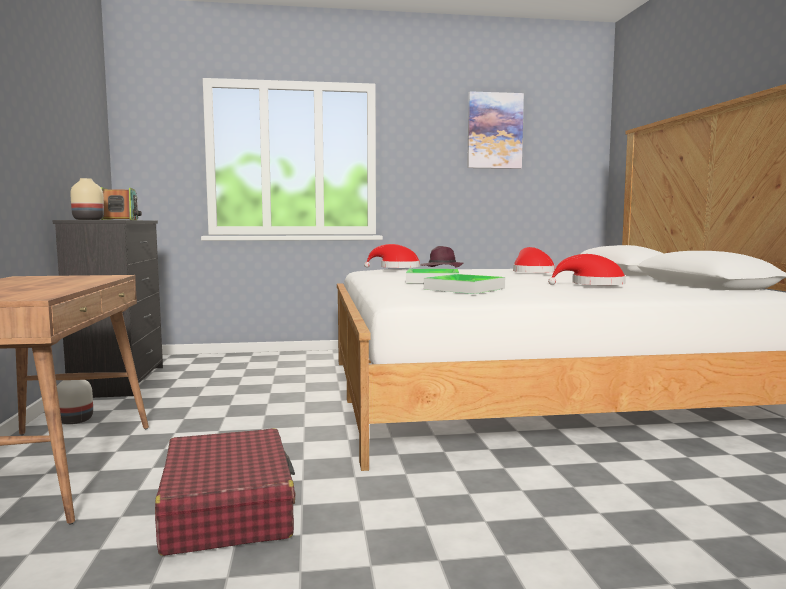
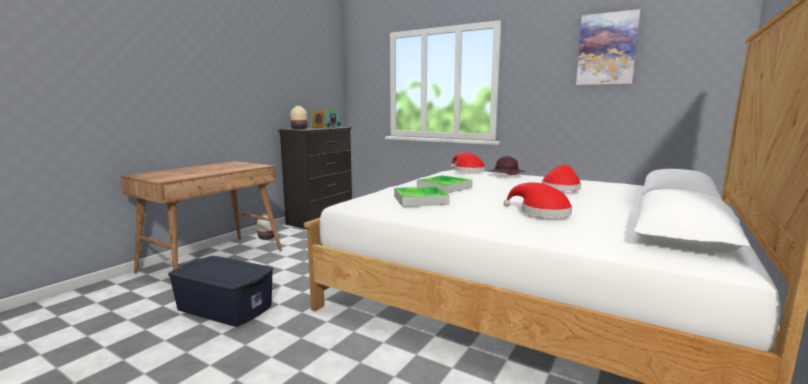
camera: 40 degrees right, 5 degrees up
red suitcase [155,428,295,556] -> blue storage box [168,256,273,327]

